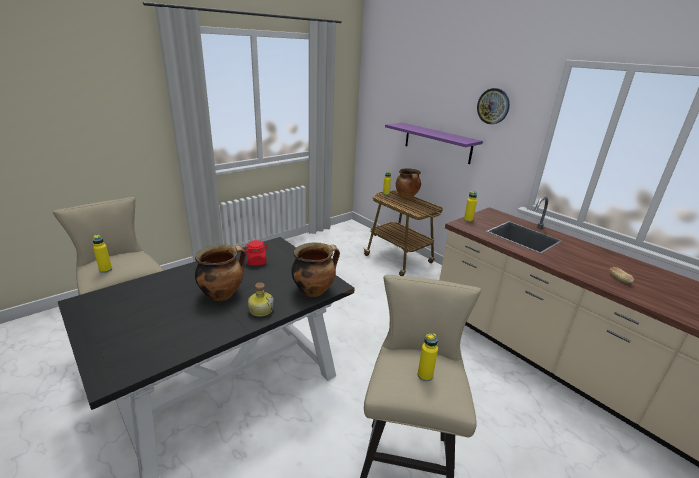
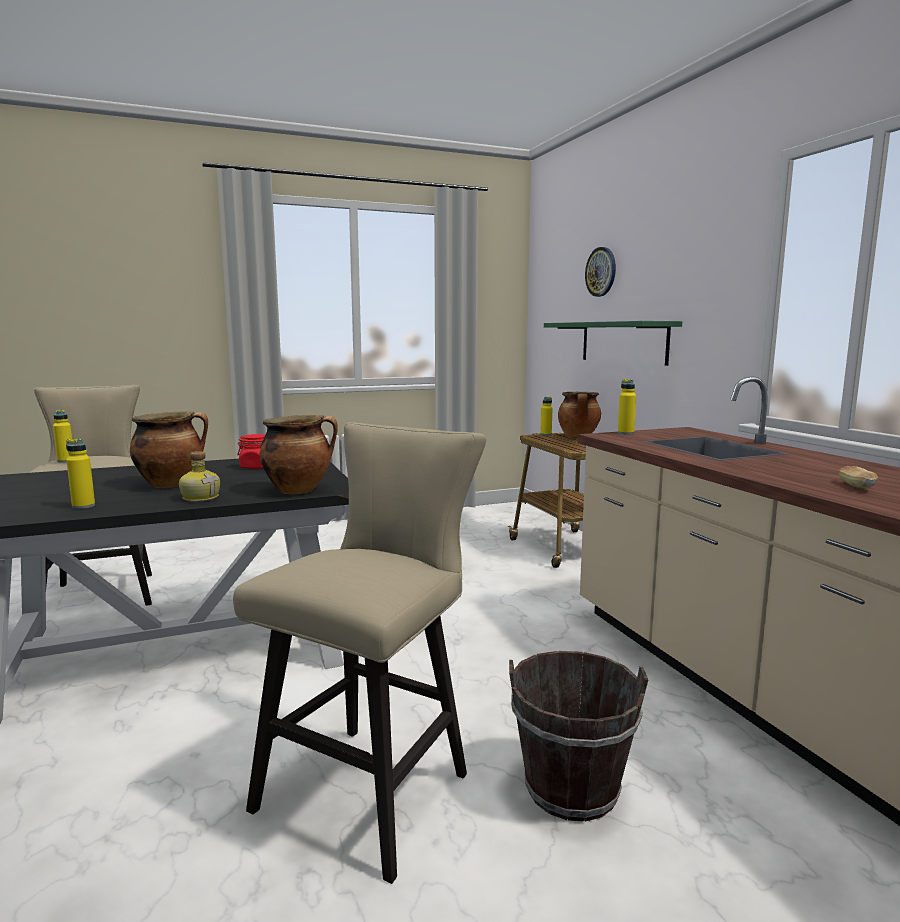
camera: 20 degrees right, 15 degrees down
purple shelf [385,123,483,164] -> green shelf [544,321,682,366]
yellow bottle [417,333,438,381] -> yellow bottle moved to [66,439,95,509]
wall clock [477,88,510,124] -> wall clock moved to [585,247,616,297]
none -> brown bucket [509,651,648,822]

